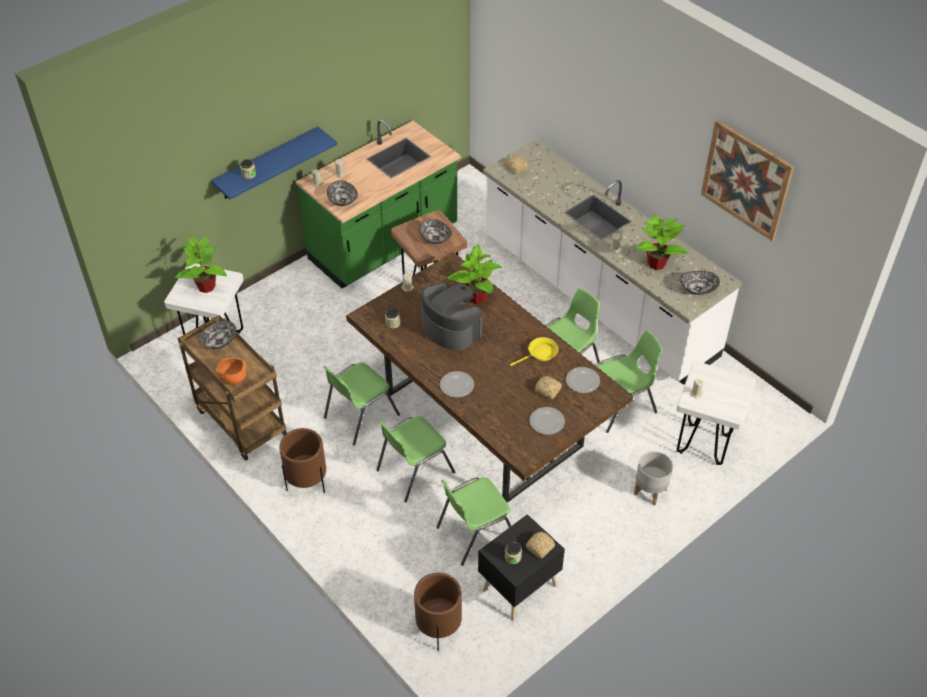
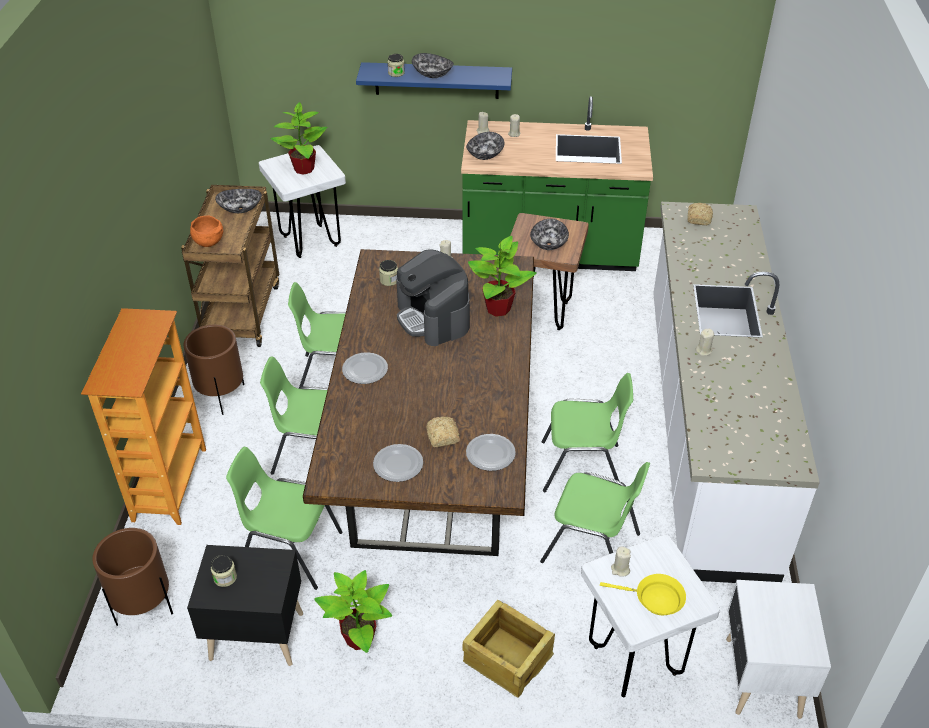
camera: 45 degrees right, 5 degrees down
coffee machine [421,283,482,351] -> coffee machine turned 150 degrees clockwise [396,250,470,346]
yellow frying pan [510,337,559,366] -> yellow frying pan moved to [600,574,686,615]
bread [526,532,555,559] -> none
grey planter [634,451,673,505] -> crate [463,600,555,698]
potted plant [636,214,688,270] -> potted plant moved to [314,570,392,653]
bowl [680,271,719,295] -> bowl moved to [412,53,454,78]
picture [701,120,794,241] -> none
none -> bookcase [81,308,206,525]
none -> white nightstand [726,580,831,719]

